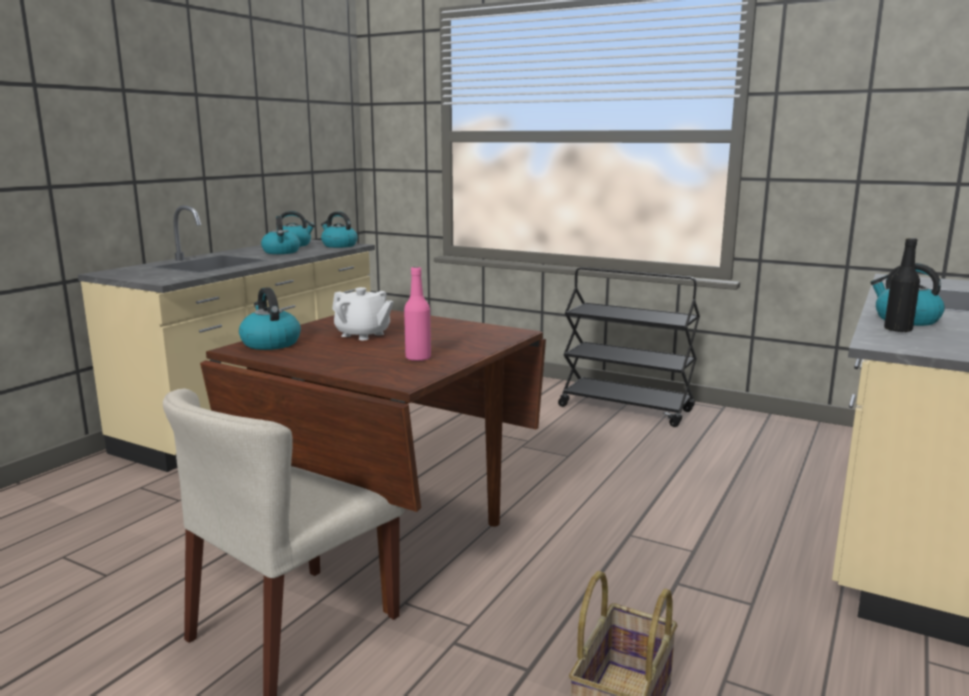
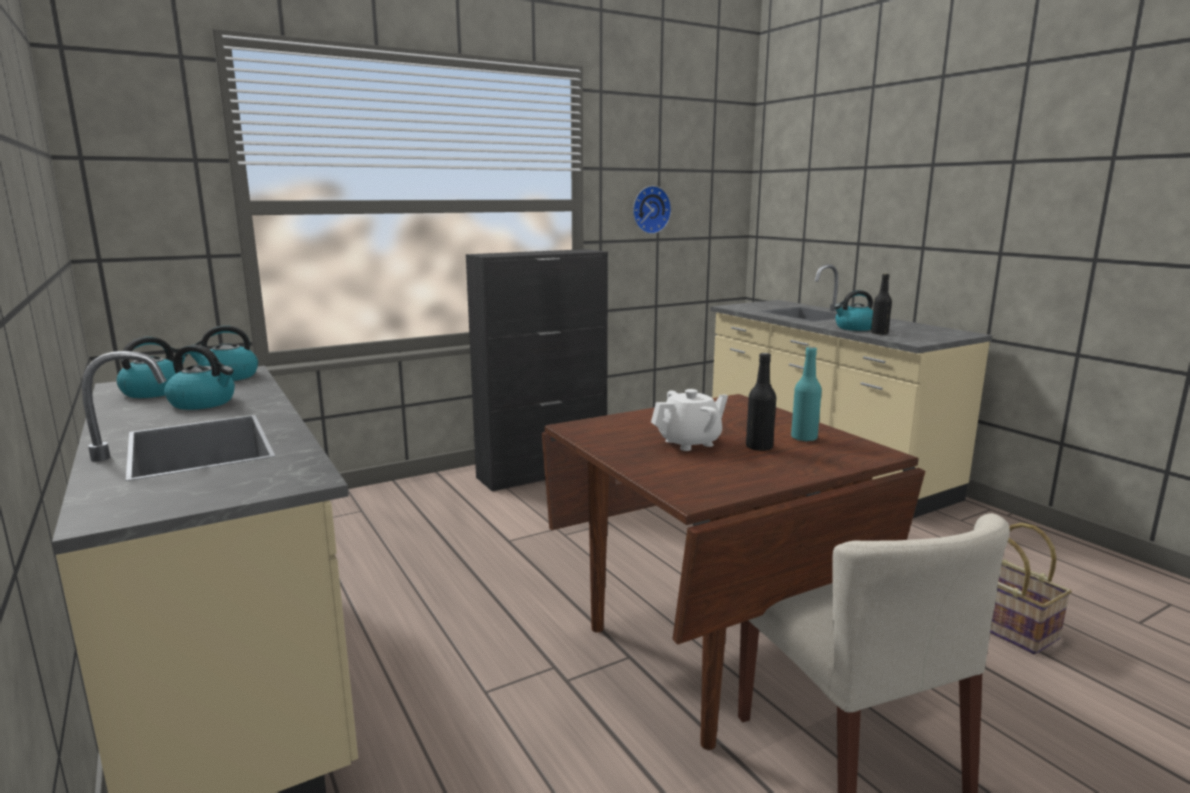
camera: 60 degrees left, 0 degrees up
kettle [239,287,301,350] -> none
pink bottle [404,267,431,361] -> turquoise bottle [791,347,822,442]
black cart [558,267,700,427] -> black cabinet [466,249,608,491]
none -> wall clock [633,186,672,234]
none -> black bottle [746,353,776,451]

